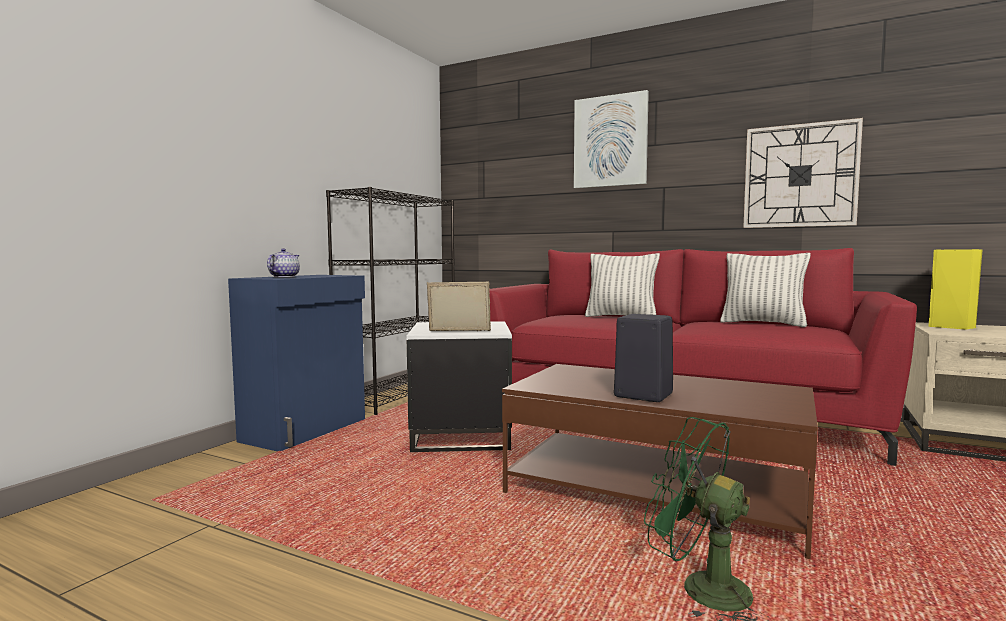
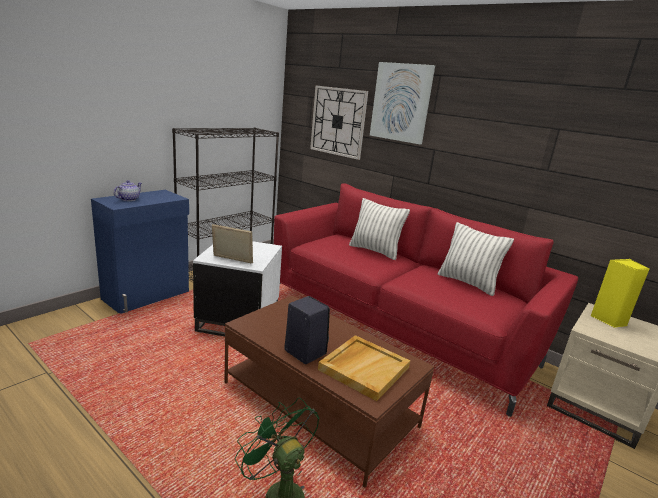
camera: 10 degrees right, 15 degrees up
wall clock [743,118,863,228] -> wall clock moved to [310,85,368,160]
none -> beige tray [318,335,410,401]

